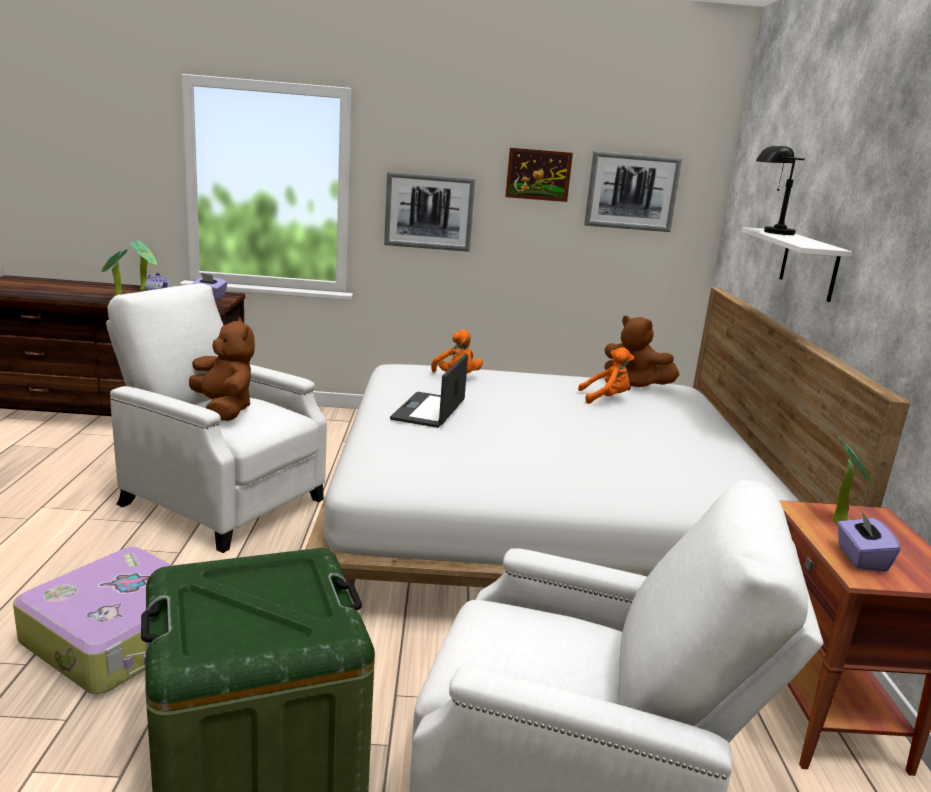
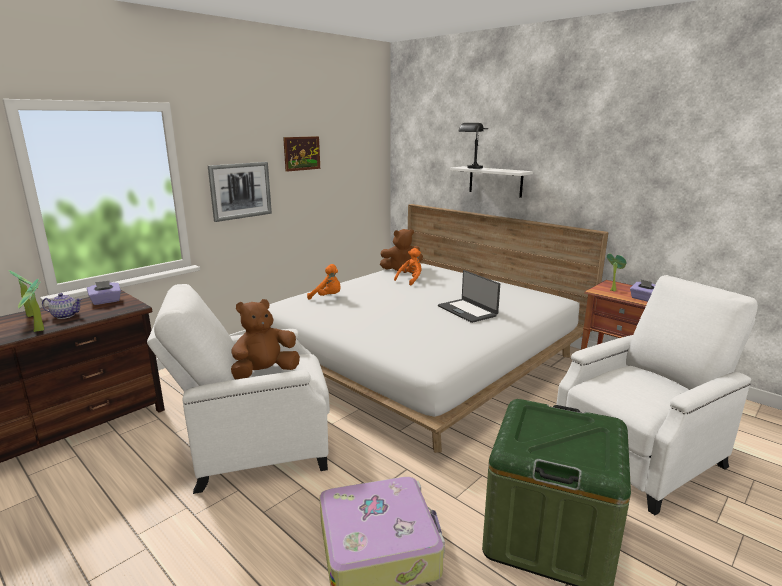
camera: 45 degrees left, 0 degrees up
brown plush toy [189,317,255,421] -> brown plush toy turned 45 degrees counterclockwise [231,299,300,380]
laptop [390,354,468,428] -> laptop moved to [438,270,500,323]
picture [584,151,682,232] -> none

